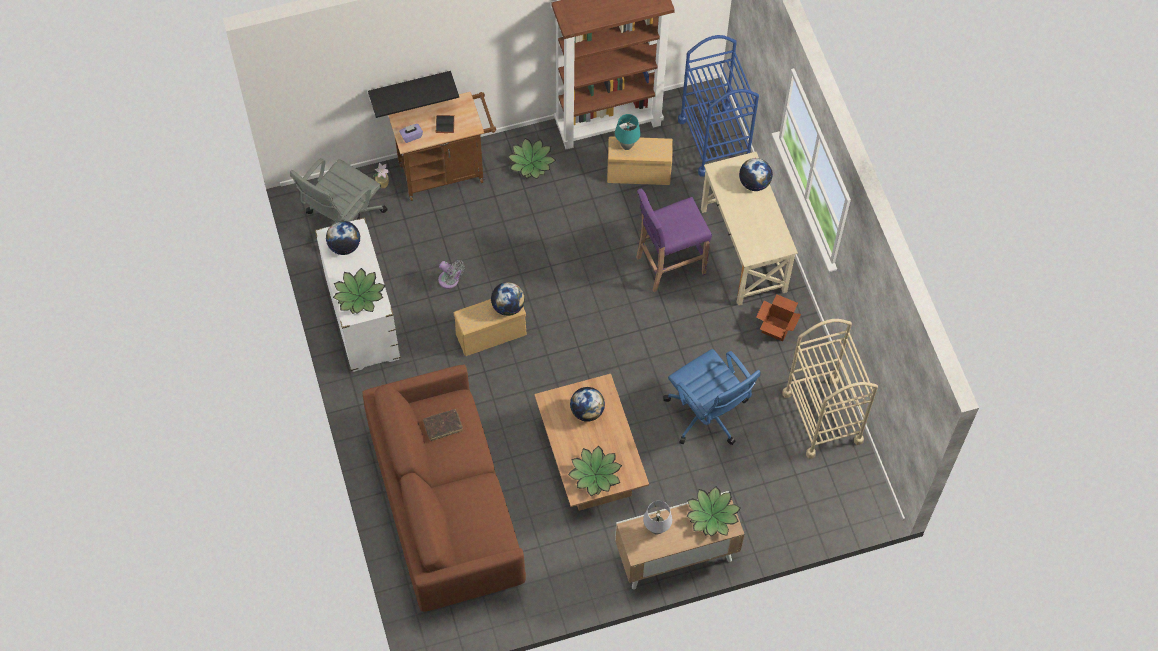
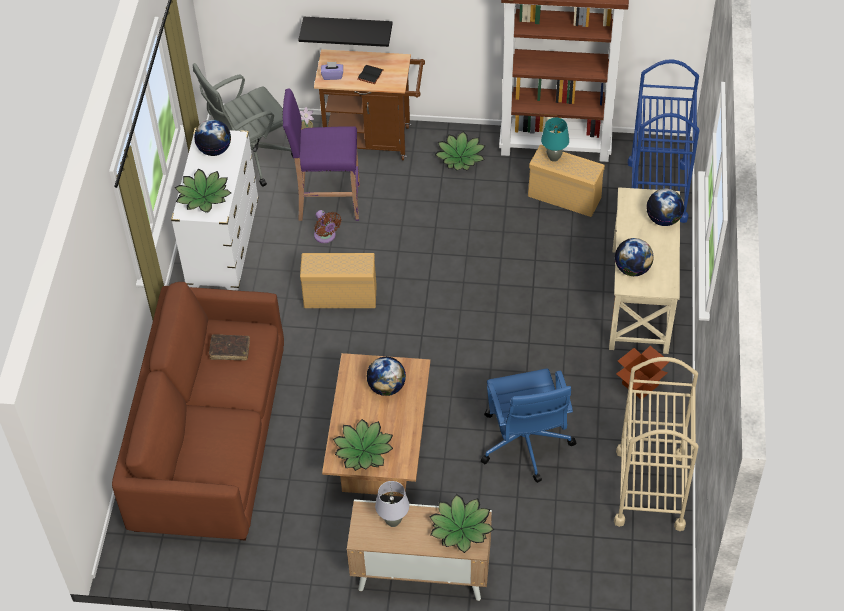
camera: 25 degrees right, 10 degrees down
grey fan [438,260,465,289] -> brown fan [314,210,341,243]
globe [491,282,525,316] -> globe moved to [615,238,654,276]
purple stool [636,189,712,292] -> purple stool moved to [283,88,360,221]

